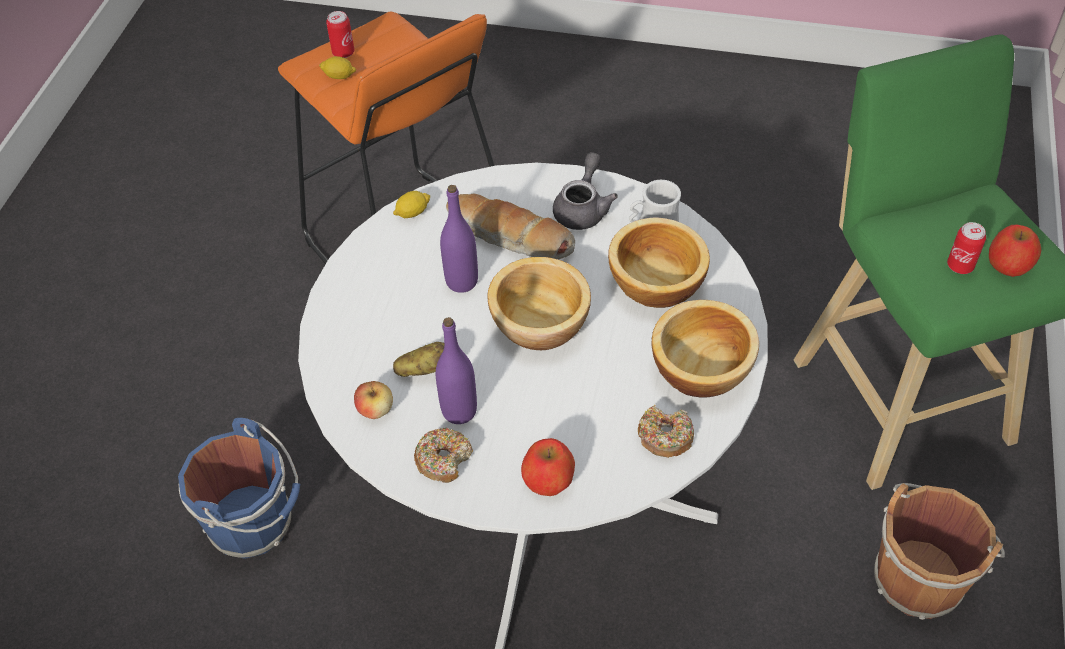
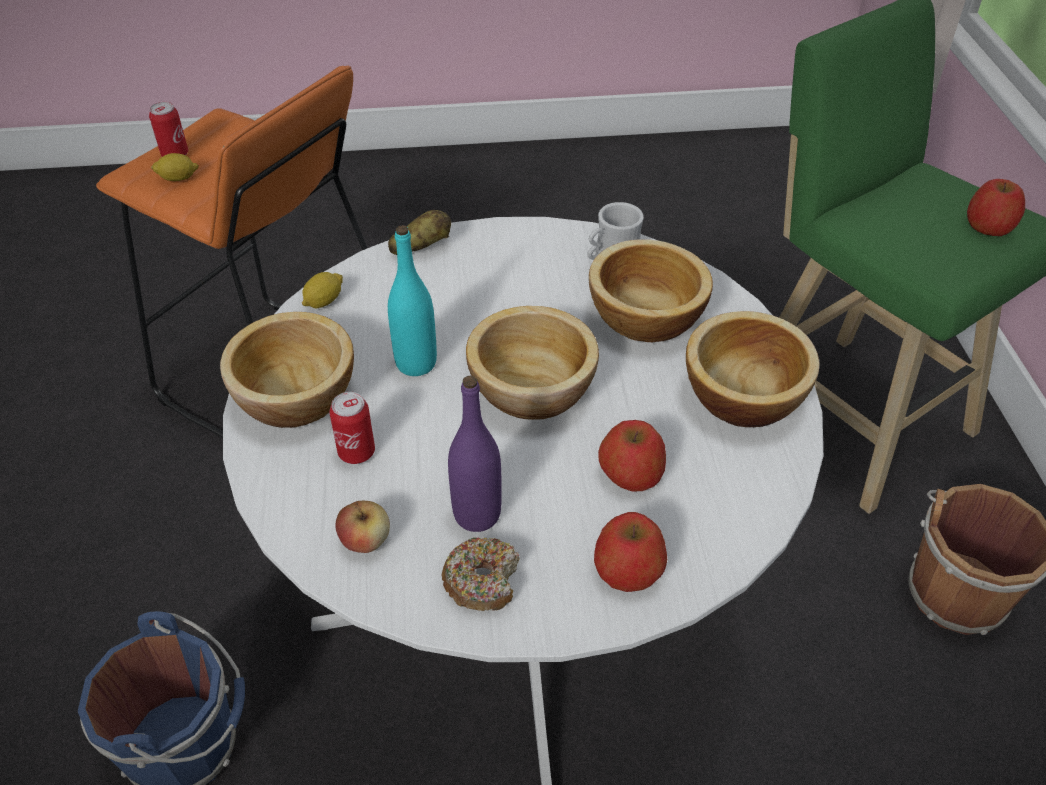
camera: 20 degrees left, 5 degrees down
potato [393,342,444,377] -> potato moved to [388,210,451,255]
purple bottle [440,185,478,293] -> turquoise bottle [388,225,437,376]
bread [446,194,575,259] -> none
grey teapot [553,152,618,230] -> none
donut [638,405,694,458] -> none
can [947,222,986,274] -> can moved to [329,392,375,464]
none -> bowl [220,312,354,428]
none -> apple [598,420,666,492]

